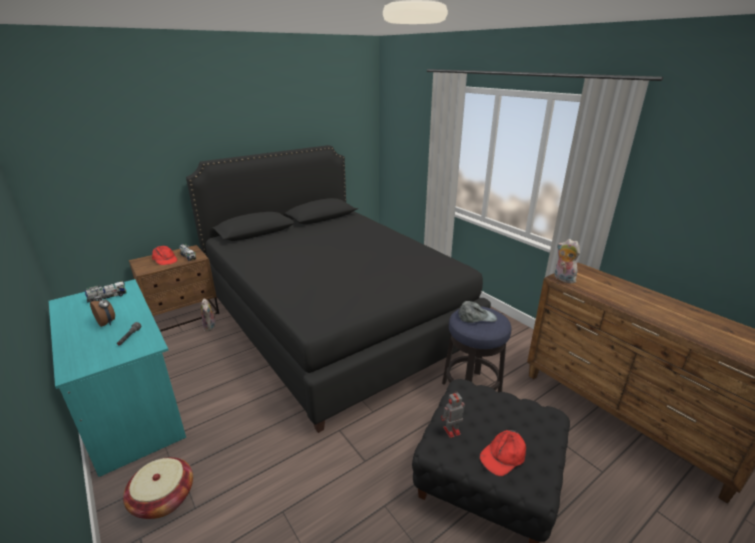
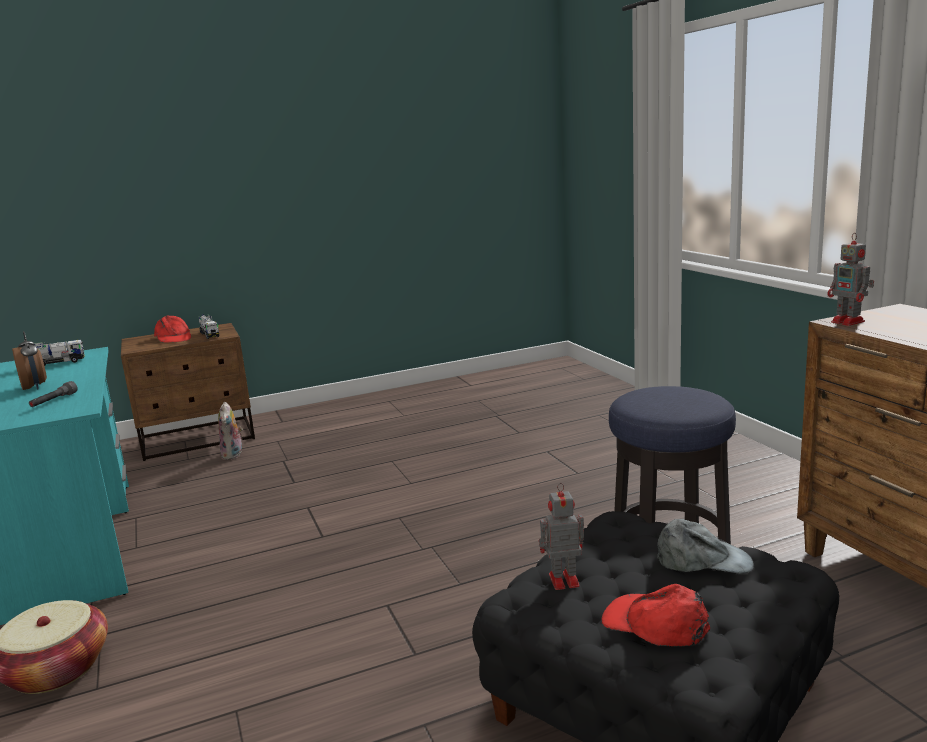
camera: 15 degrees right, 10 degrees down
black bed [186,145,491,433] -> none
grey cap [458,301,497,323] -> grey cap moved to [657,519,754,574]
red cap [480,430,526,476] -> red cap turned 60 degrees clockwise [601,584,710,647]
plush toy [555,239,580,284] -> toy robot [827,233,874,326]

